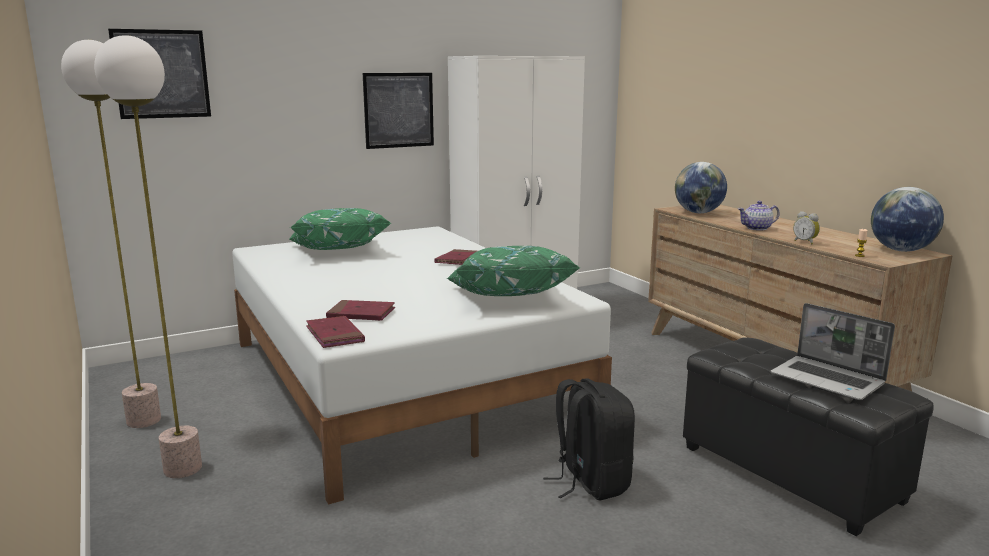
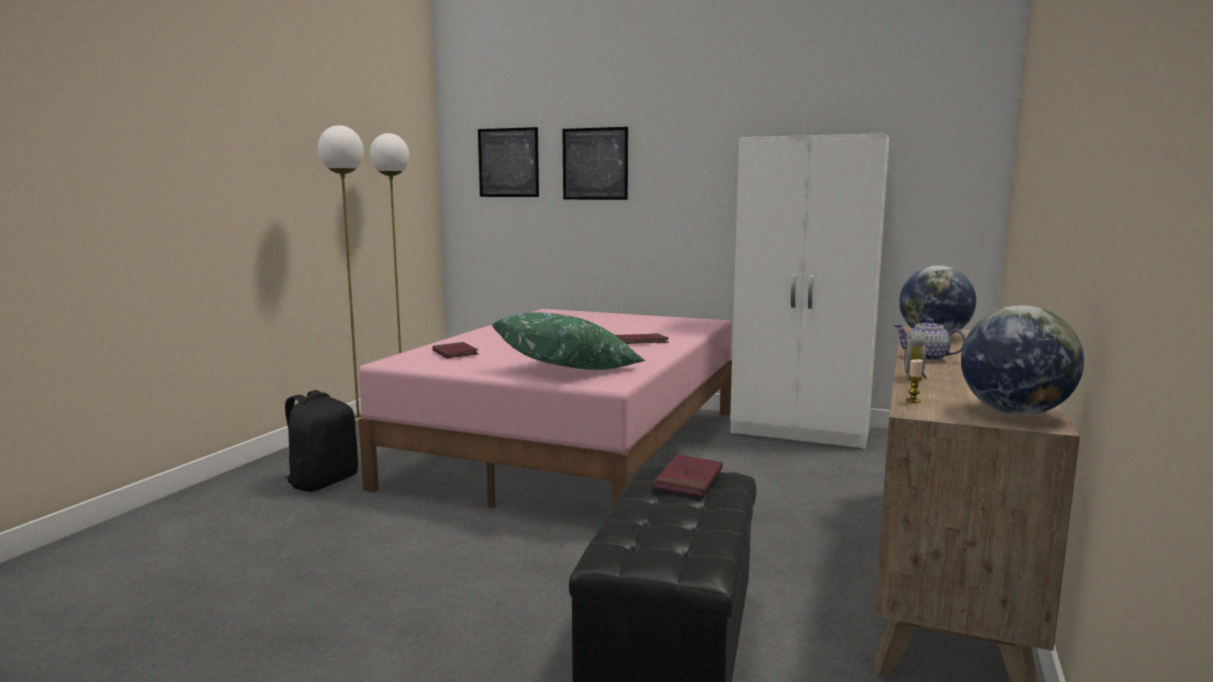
camera: 50 degrees right, 5 degrees down
white bed [232,226,612,505] -> pink bed [358,309,732,508]
green pillow [290,208,391,250] -> none
red book [306,316,365,348] -> red book moved to [654,454,723,497]
picture [363,73,434,149] -> picture moved to [562,127,628,200]
black backpack [543,379,635,501] -> black backpack moved to [285,390,358,492]
laptop [771,303,895,400] -> none

